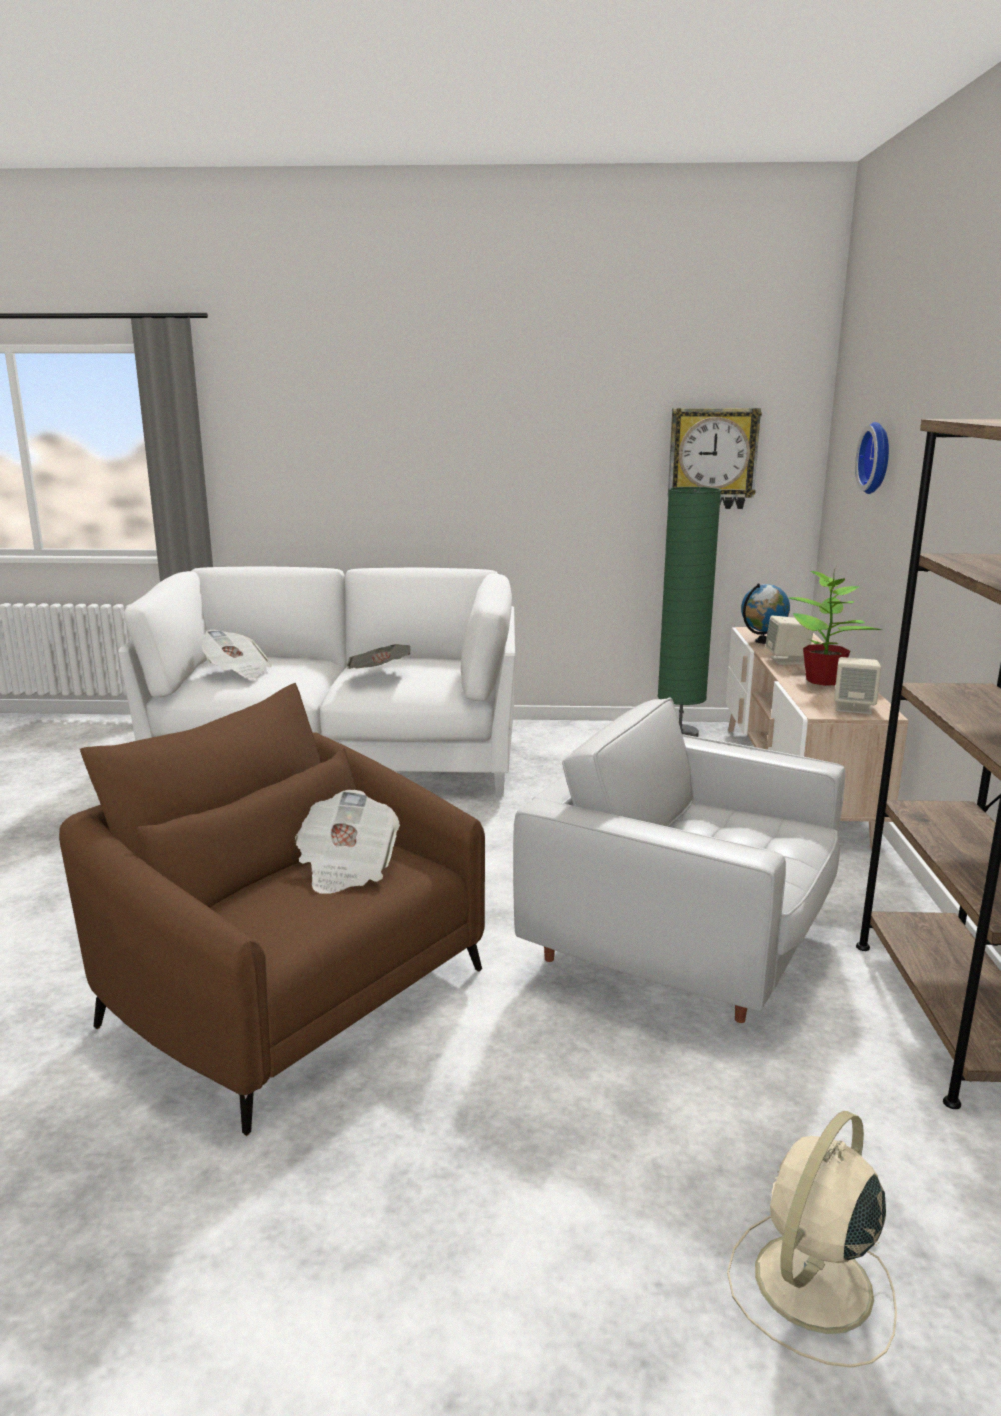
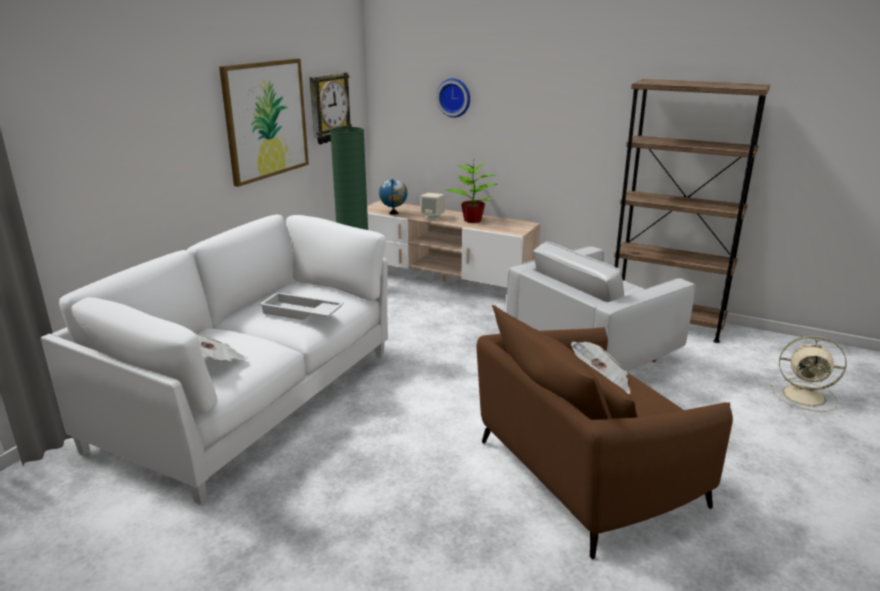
camera: 65 degrees left, 5 degrees up
newspaper [347,644,411,669] -> white tray [259,292,344,320]
beige fan [727,1111,897,1368] -> beige fan turned 45 degrees counterclockwise [770,336,847,412]
beige speaker [834,657,881,714] -> none
none -> picture [219,59,309,187]

